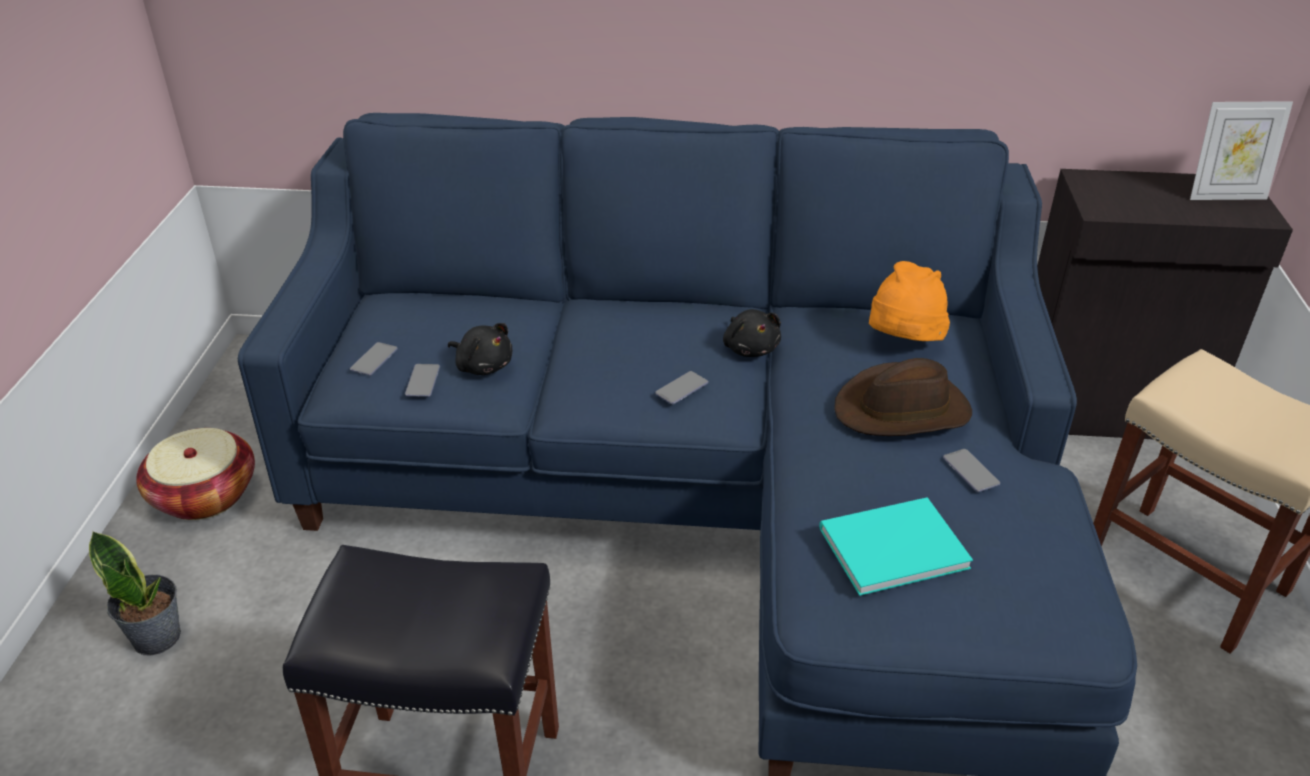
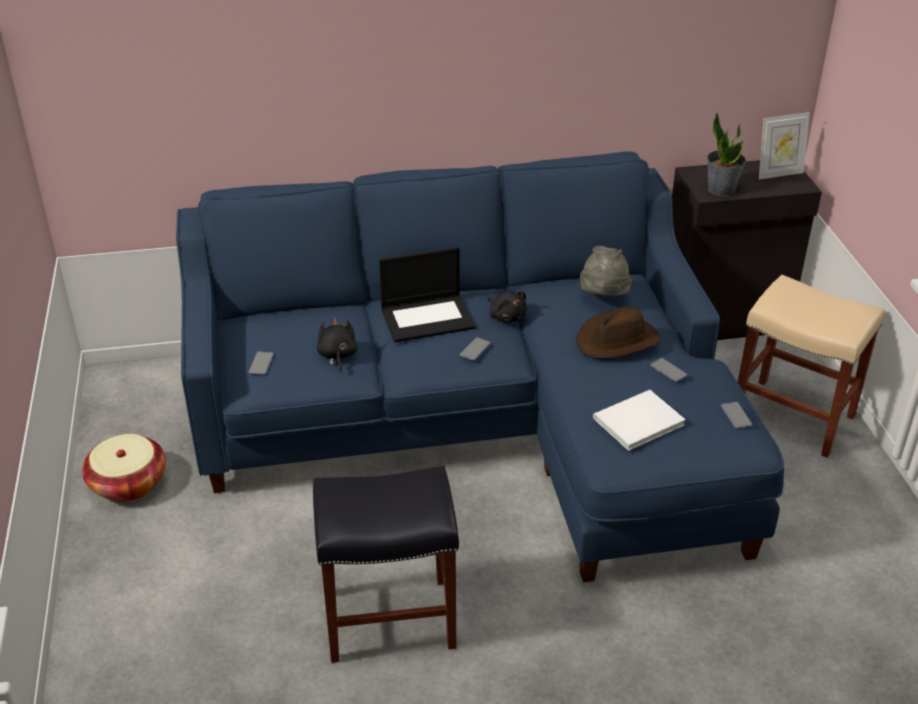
camera: 15 degrees left, 0 degrees up
potted plant [89,531,181,656] -> potted plant moved to [707,112,746,196]
phone [405,364,440,397] -> phone moved to [721,402,752,429]
black plush toy [448,323,512,375] -> black plush toy turned 120 degrees counterclockwise [317,318,357,373]
turquoise book [819,497,973,596] -> white book [593,390,686,451]
orange hat [869,261,950,341] -> grey hat [580,246,632,296]
none -> laptop [379,247,476,342]

